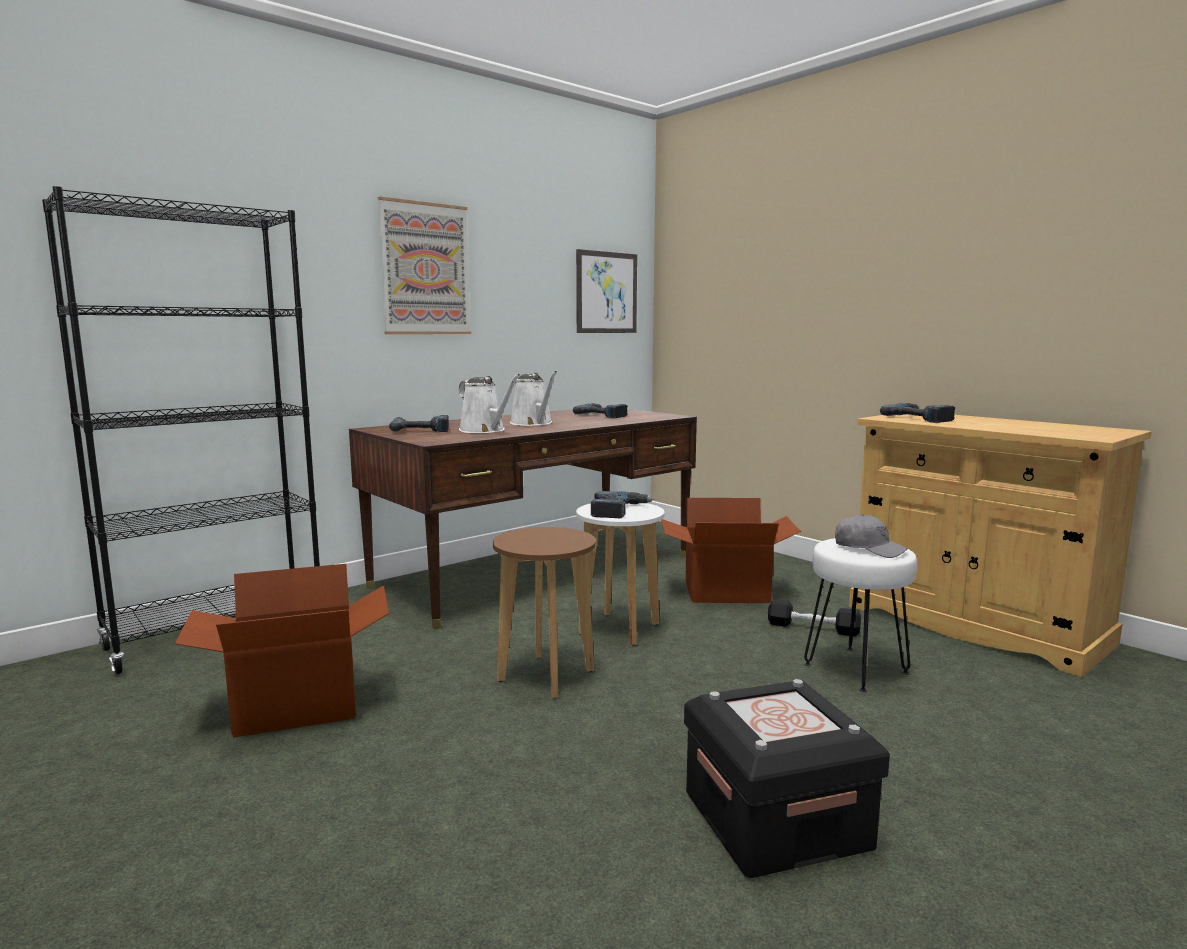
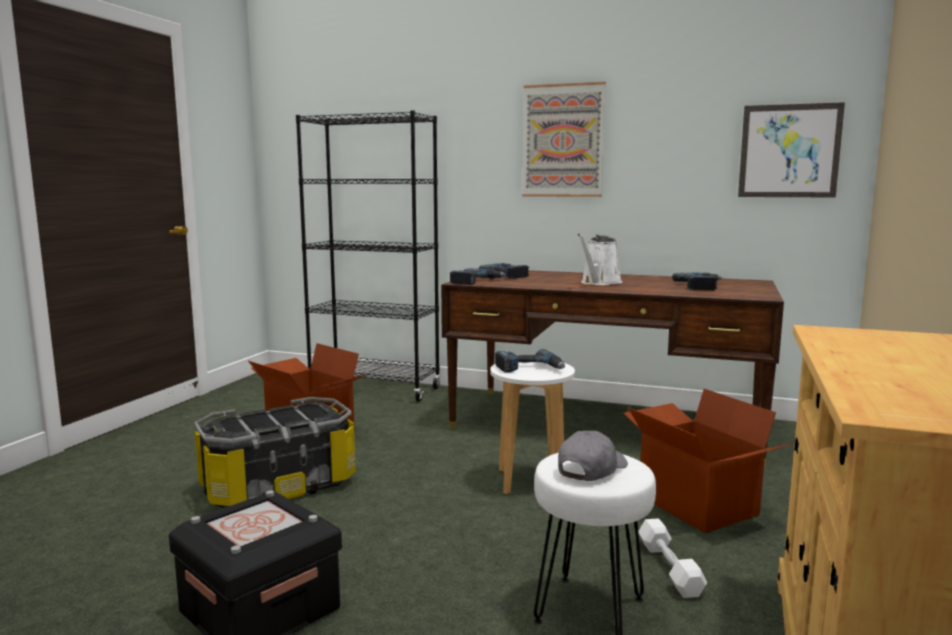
camera: 60 degrees right, 0 degrees up
white watering can [459,373,520,433] -> none
brown stool [493,527,596,699] -> none
black dumbbell [768,599,861,637] -> white dumbbell [638,518,707,598]
grey cap [835,514,908,558] -> grey cap turned 150 degrees counterclockwise [558,431,628,481]
power drill [880,403,956,423] -> power drill moved to [450,268,506,285]
none -> storage box [194,397,356,508]

